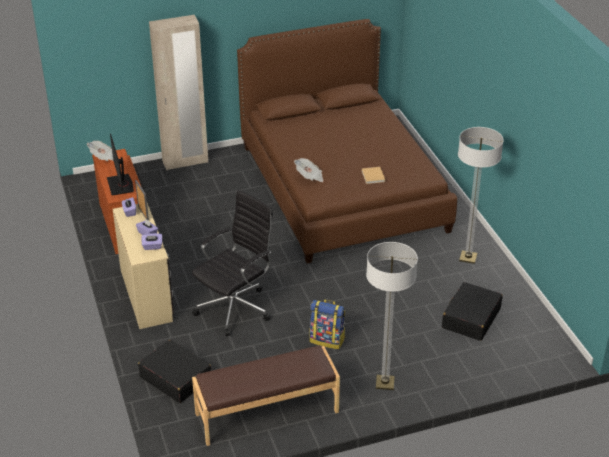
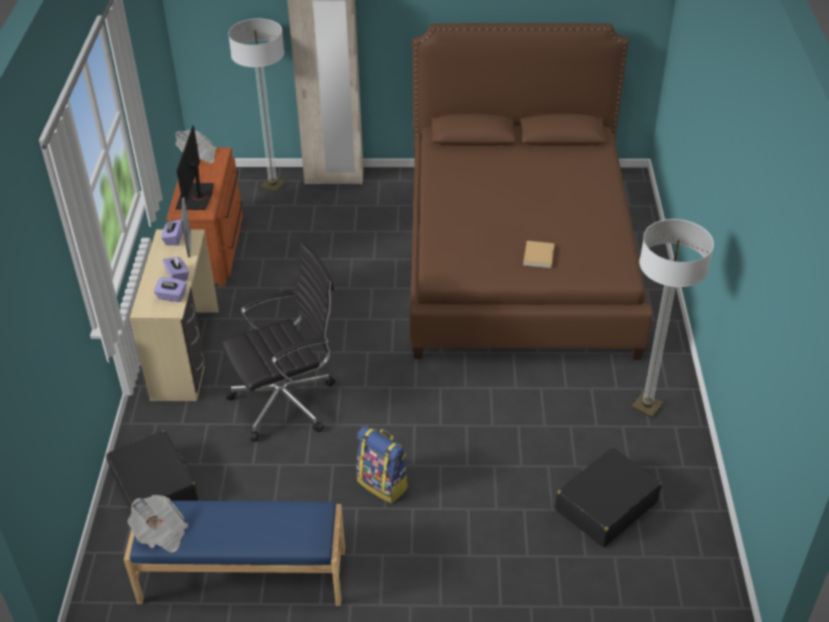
camera: 20 degrees right, 5 degrees up
brown bench [192,345,340,446] -> blue bench [124,501,345,606]
newspaper [294,158,323,182] -> newspaper moved to [127,495,188,553]
floor lamp [366,242,418,390] -> floor lamp moved to [228,19,286,192]

